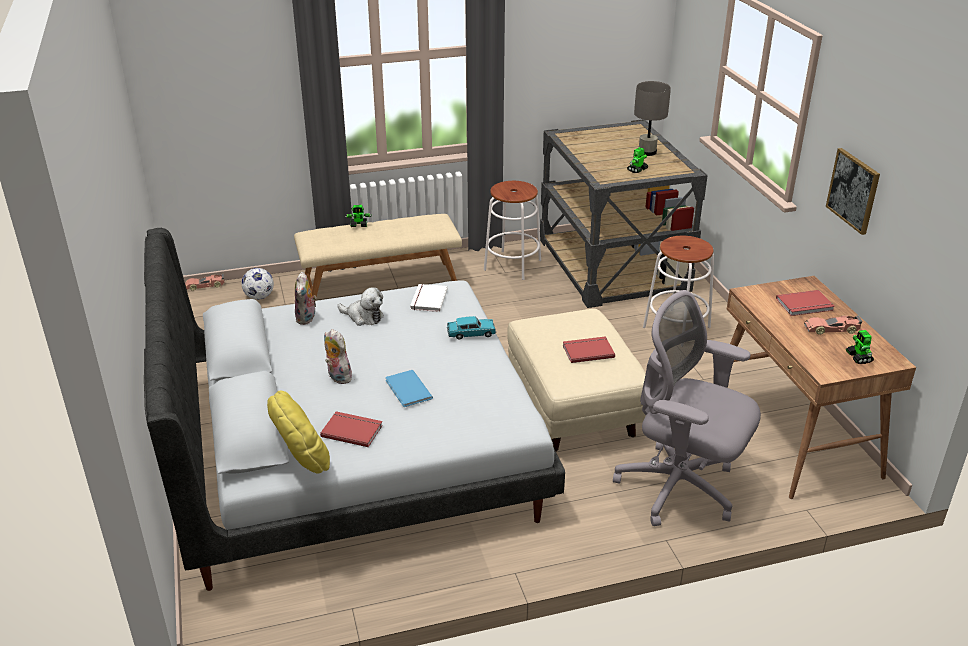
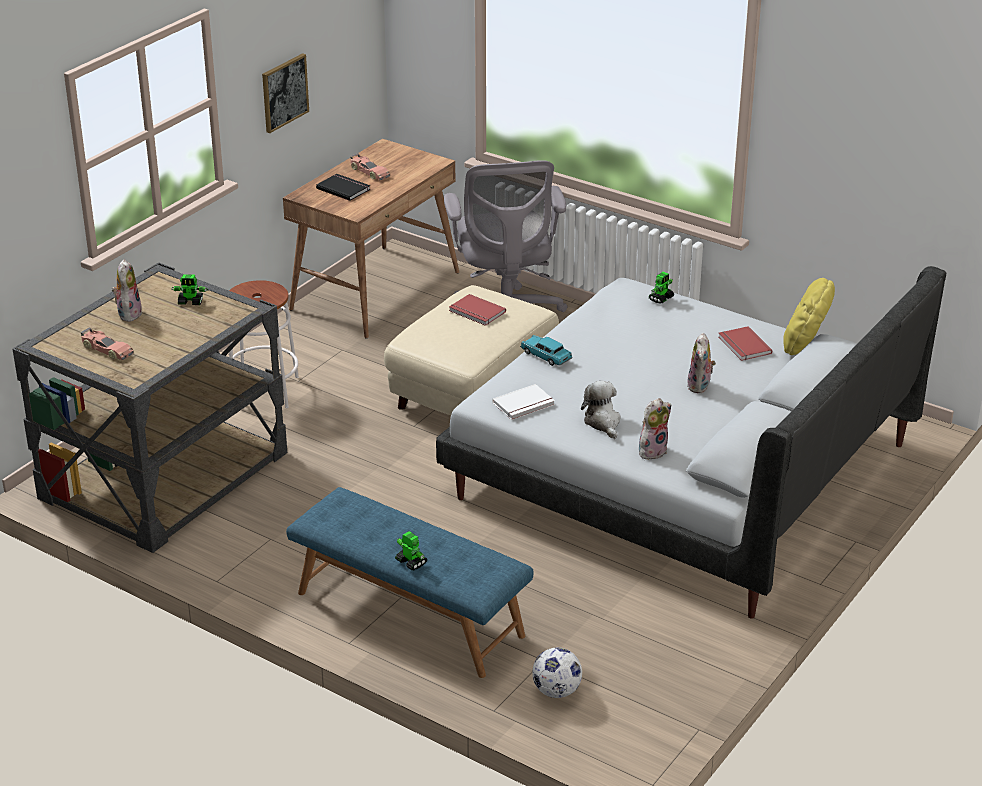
camera: 130 degrees left, 0 degrees up
toy car [185,274,224,291] -> toy car moved to [81,328,134,360]
beige bench [294,214,462,301] -> blue bench [286,487,534,678]
blue book [385,370,433,407] -> none
white stool [484,181,541,280] -> none
grey table lamp [634,81,671,156] -> plush toy [112,260,142,322]
red book [776,290,835,316] -> black book [316,174,370,201]
toy robot [846,330,874,364] -> toy robot moved to [648,272,674,304]

